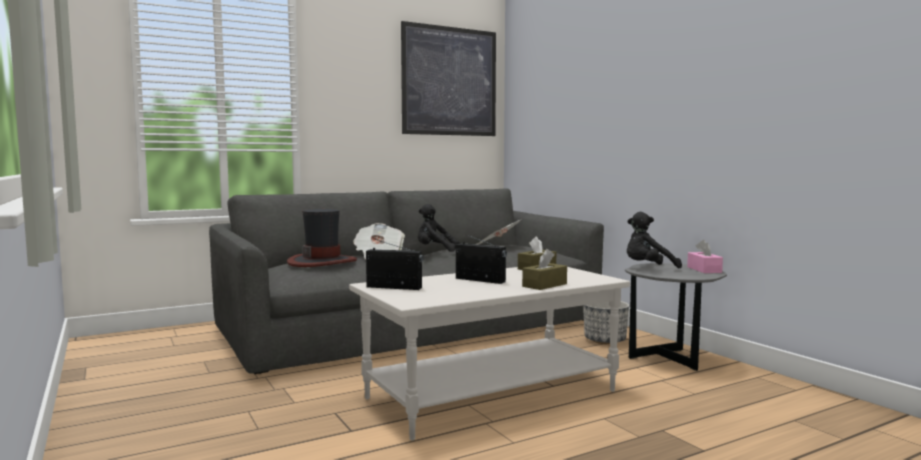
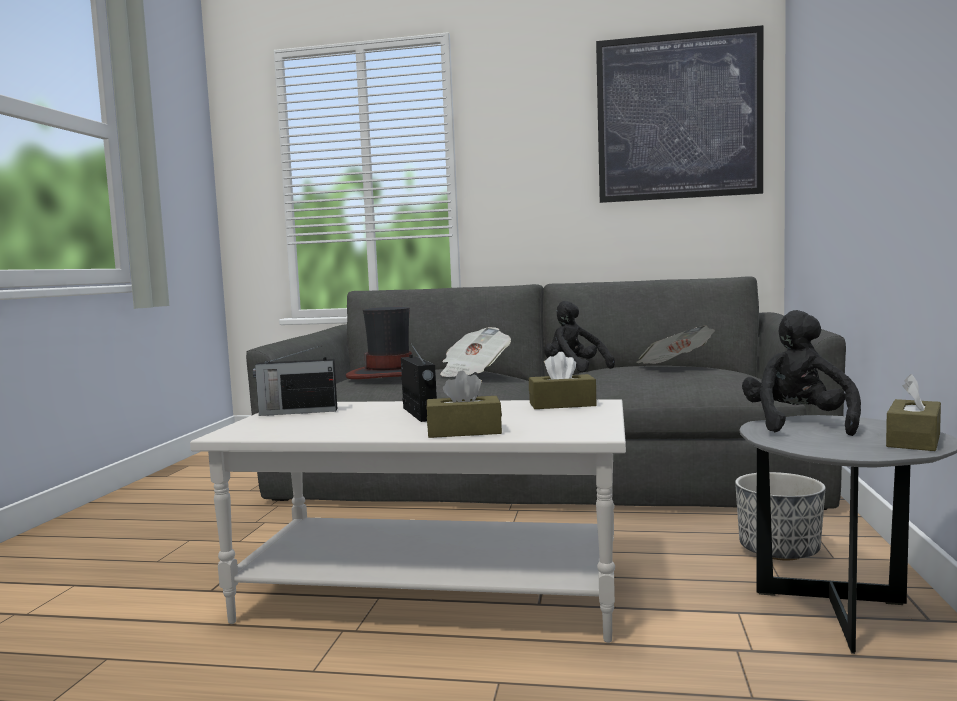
camera: 40 degrees right, 0 degrees up
radio [366,239,423,290] -> radio turned 120 degrees clockwise [253,346,337,416]
black plush toy [627,212,682,268] -> black plush toy turned 75 degrees clockwise [742,310,861,436]
pink tissue box [687,240,723,273] -> brown tissue box [886,374,941,451]

